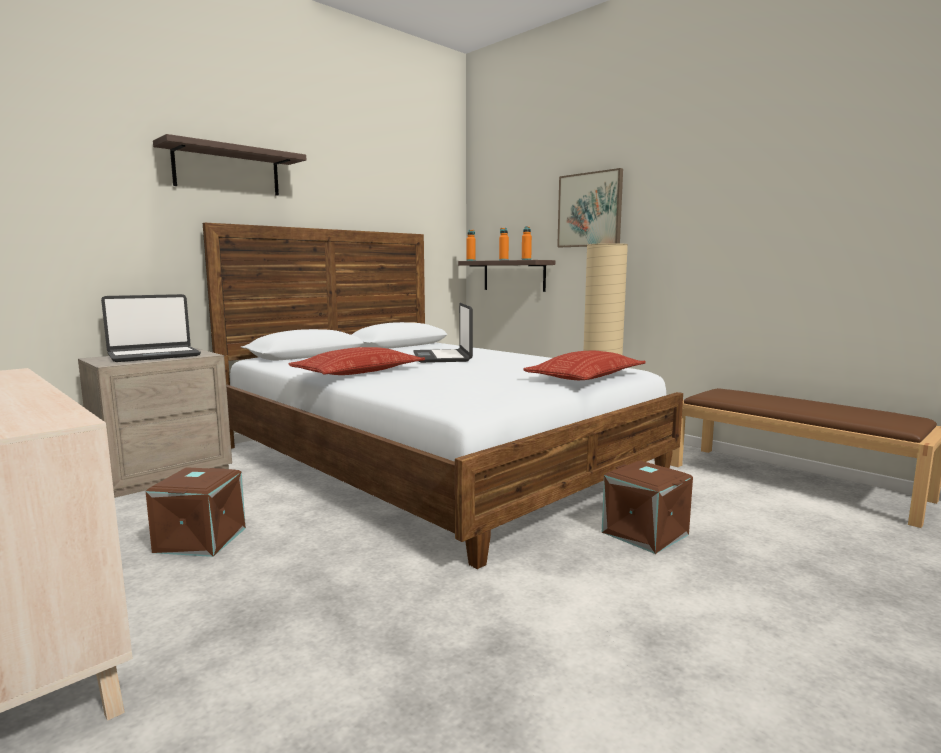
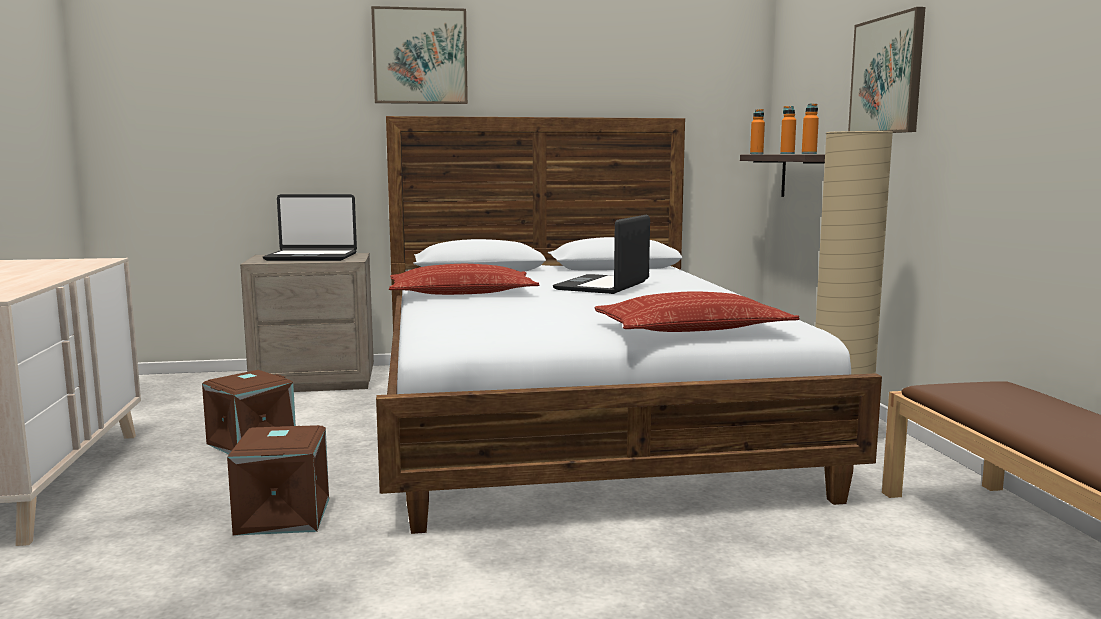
camera: 35 degrees right, 0 degrees up
shelf [153,134,306,196] -> picture [371,6,468,104]
brown storage box [602,461,693,554] -> brown storage box moved to [227,425,329,536]

